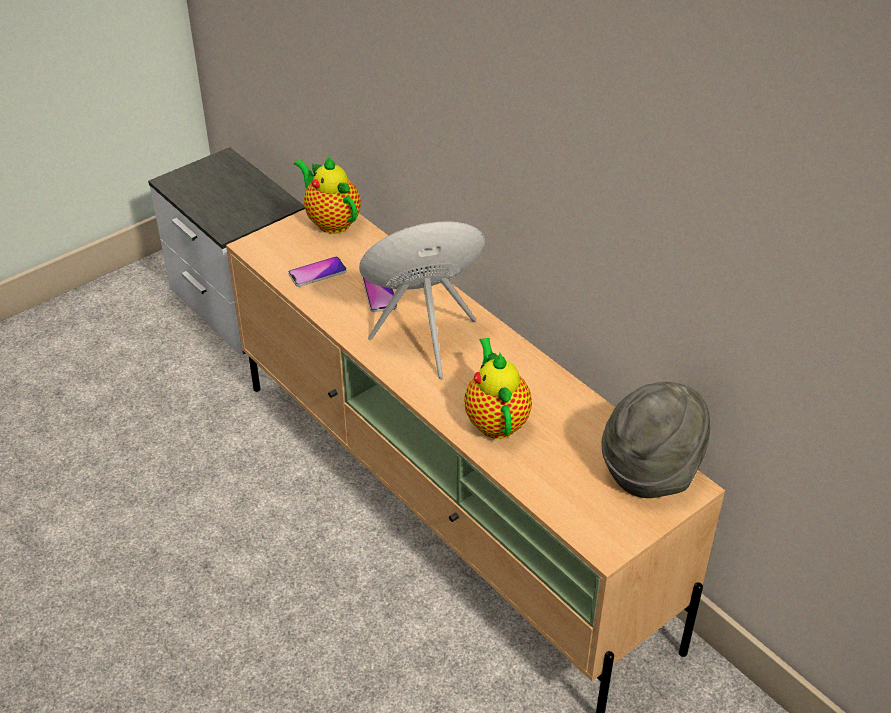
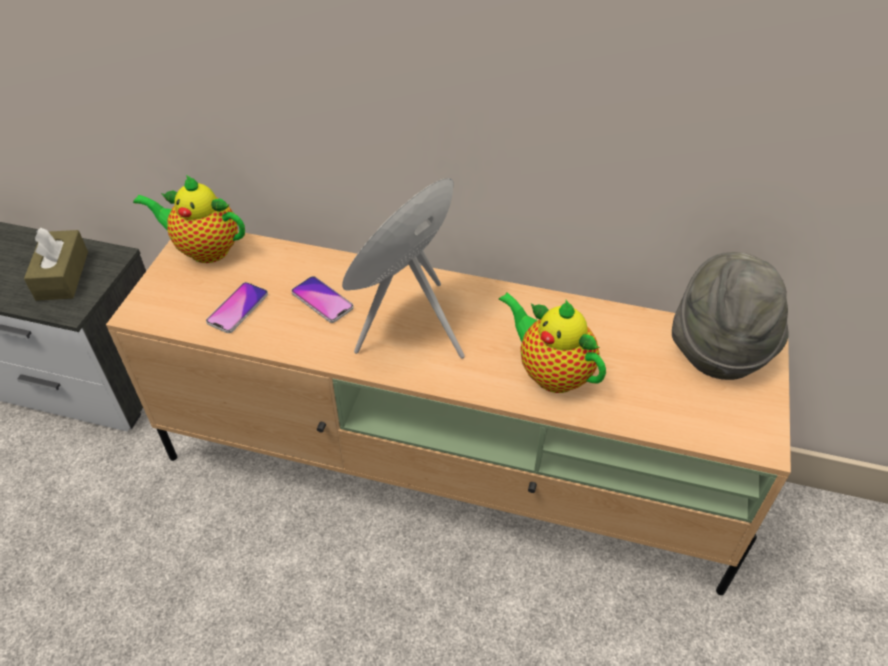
camera: 35 degrees left, 5 degrees up
none -> brown tissue box [24,228,88,301]

